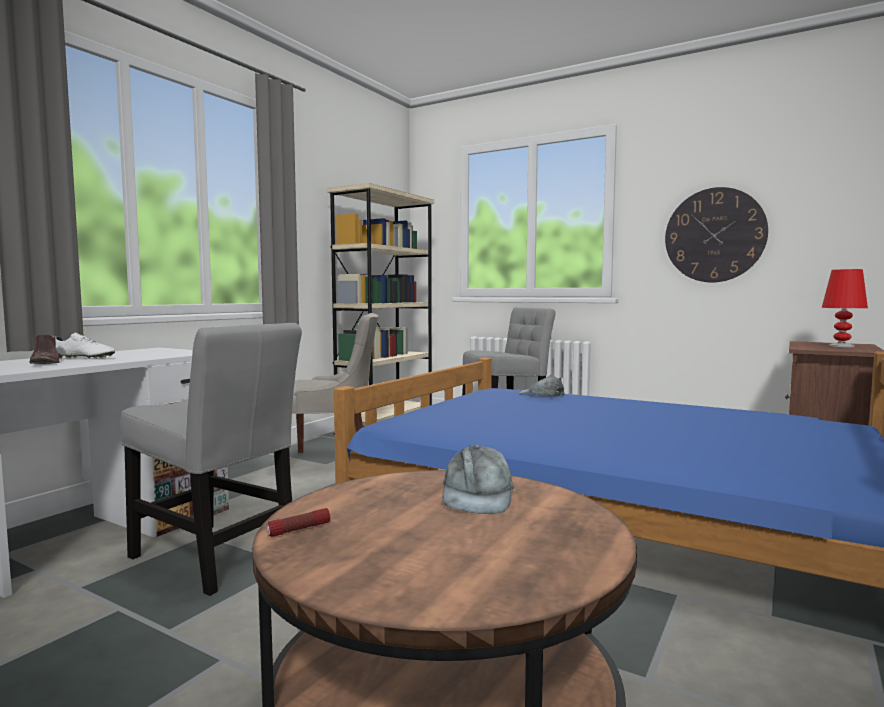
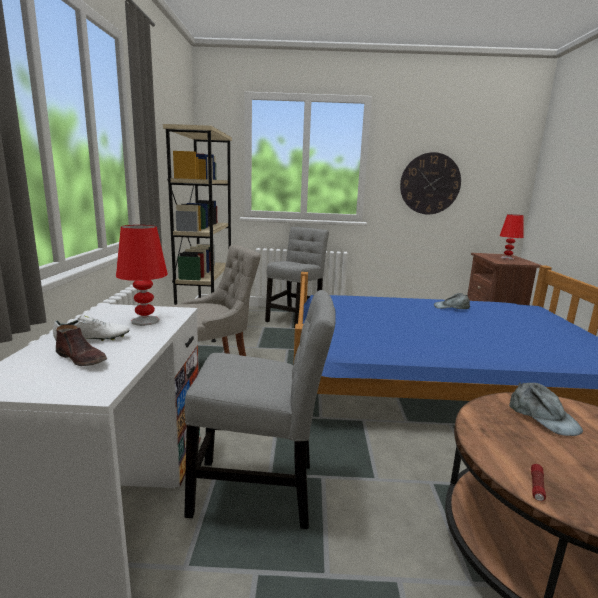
camera: 30 degrees left, 10 degrees up
grey cap [518,375,565,396] -> grey cap moved to [434,293,470,309]
none -> red table lamp [116,225,168,326]

